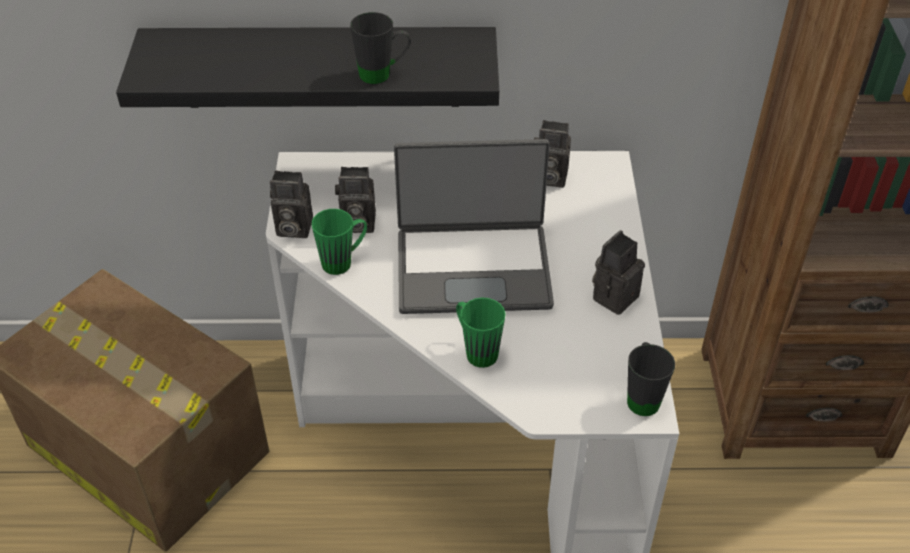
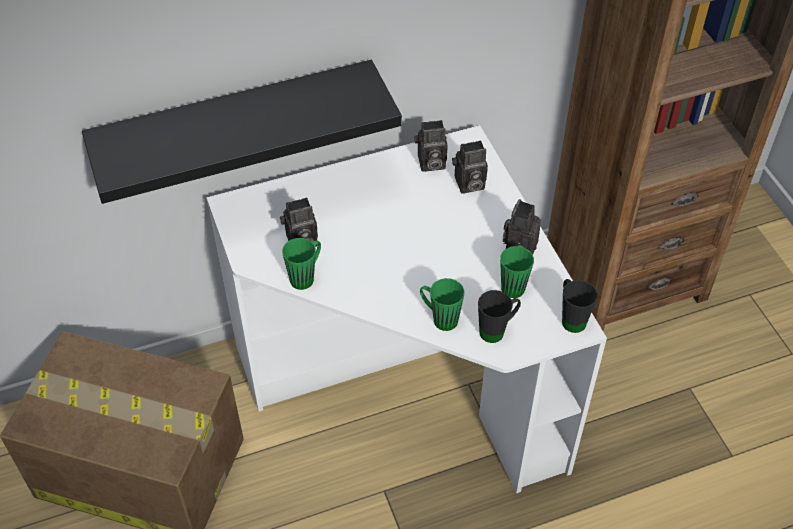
camera: 20 degrees left, 5 degrees up
camera [270,170,313,238] -> camera moved to [452,140,488,193]
black mug [350,12,411,84] -> black mug moved to [478,290,521,343]
laptop [394,139,554,314] -> none
none -> green mug [500,245,534,298]

